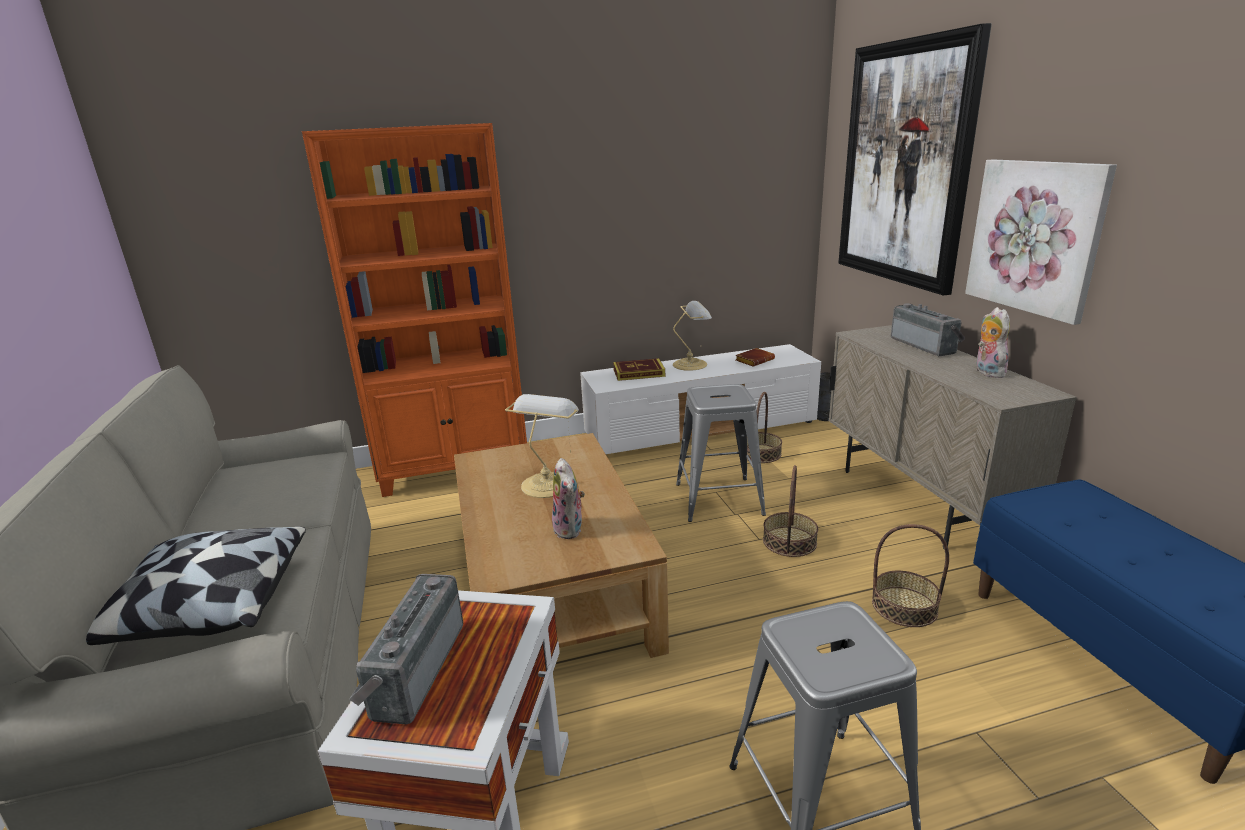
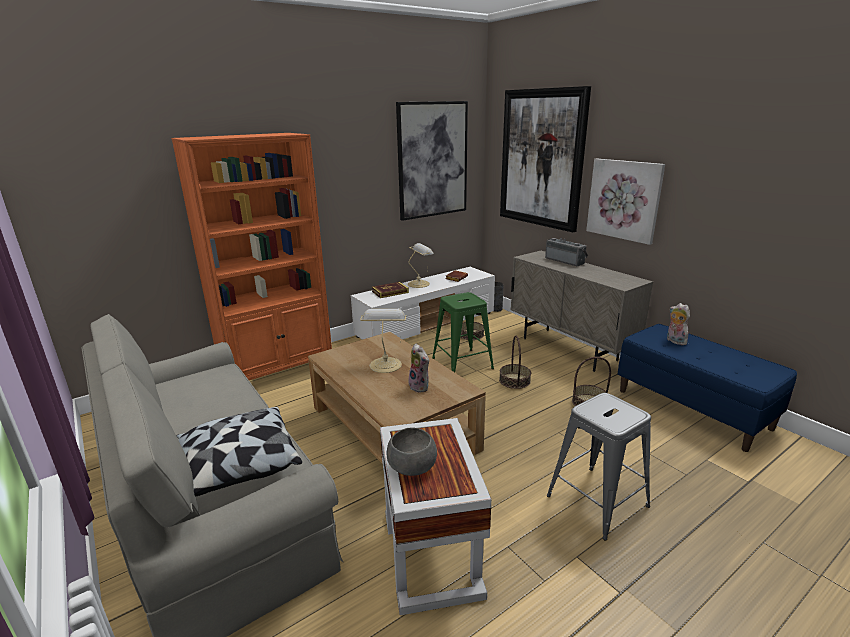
camera: 20 degrees left, 0 degrees up
radio [349,574,463,724] -> grey bowl [387,428,437,476]
grey stool [676,384,766,522] -> green stool [432,292,494,372]
plush toy [975,307,1010,378] -> plush toy moved to [667,303,690,345]
none -> picture [396,101,468,221]

